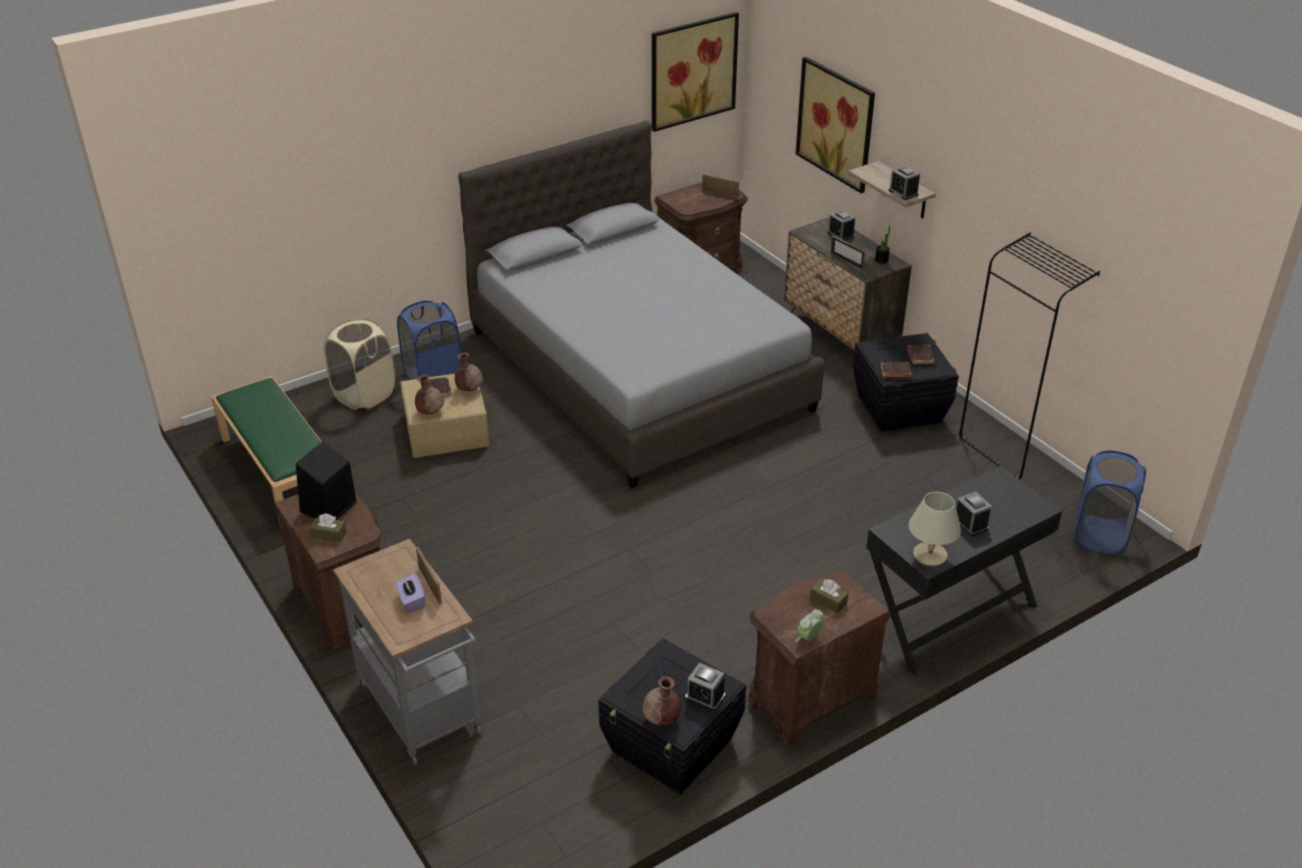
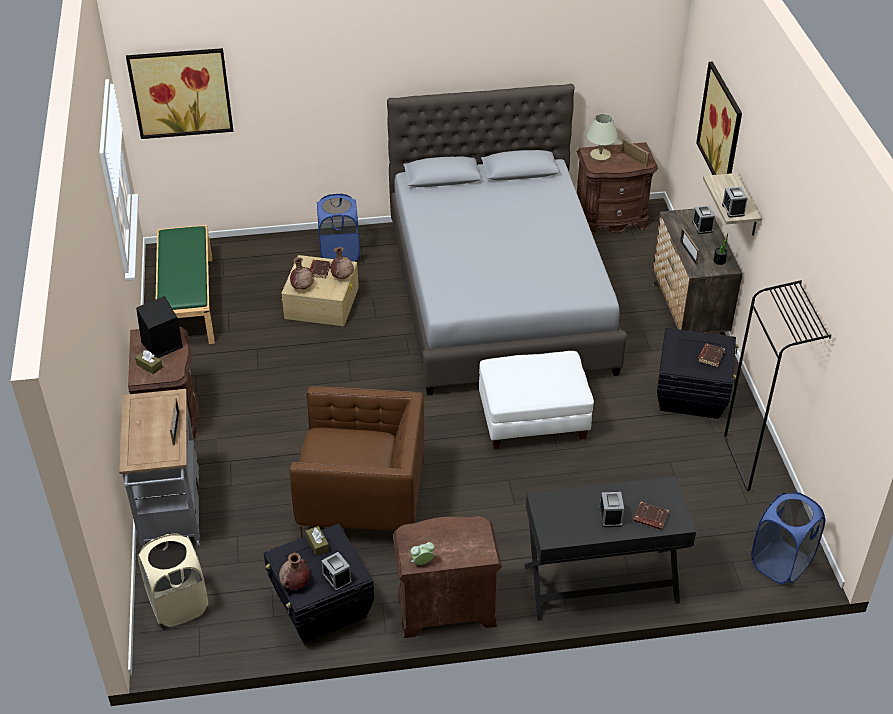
camera: 25 degrees right, 5 degrees up
beige laundry basket [324,318,395,410] -> beige laundry basket moved to [137,533,208,627]
purple tissue box [396,573,425,612] -> none
picture [652,12,739,132] -> picture moved to [126,48,233,139]
brown tissue box [810,579,848,613] -> brown tissue box moved to [306,526,329,556]
brown book [880,362,912,379] -> brown book moved to [633,502,669,530]
beige table lamp [909,492,961,566] -> beige table lamp moved to [586,113,618,161]
none -> brown armchair [289,386,424,538]
none -> white ottoman [479,351,594,449]

